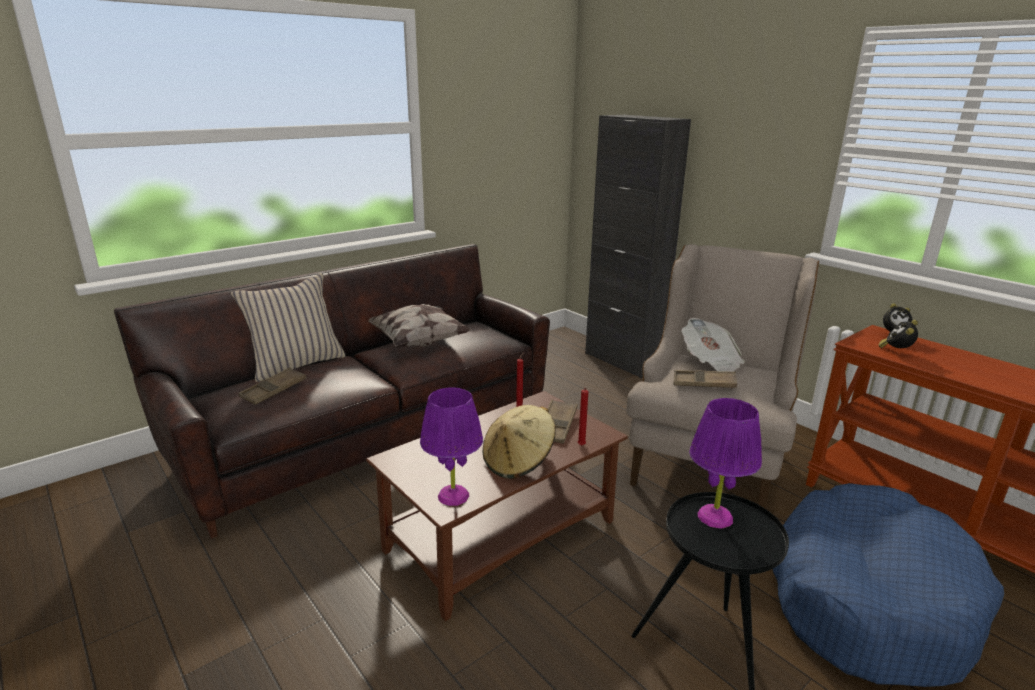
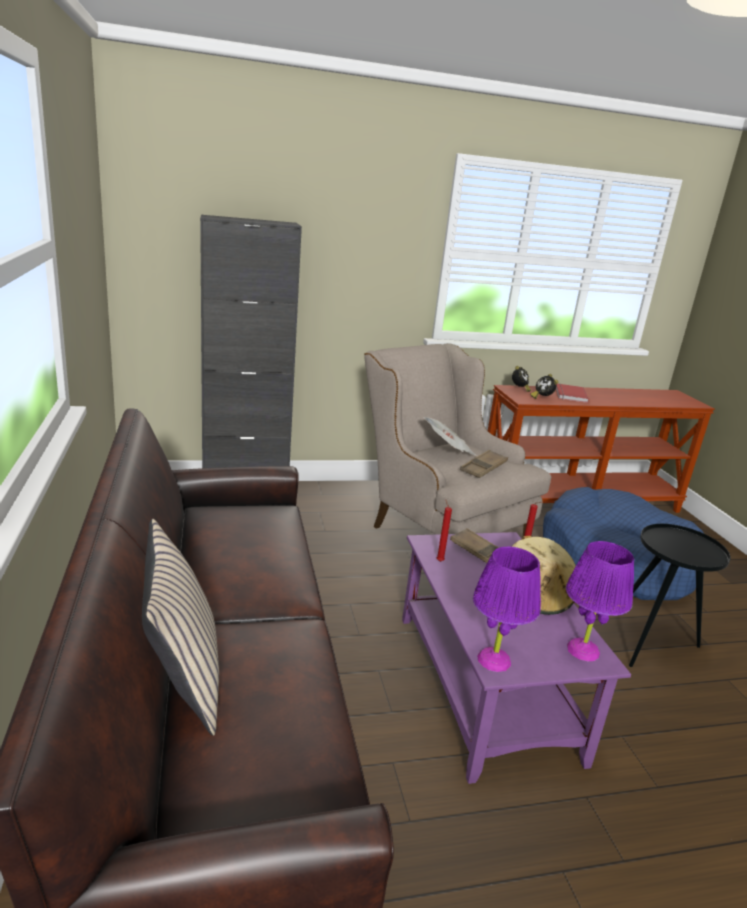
camera: 65 degrees left, 0 degrees up
brown tray [239,367,306,405] -> none
brown coffee table [366,391,628,621] -> purple coffee table [402,532,631,784]
pillow [369,304,472,347] -> none
purple table lamp [689,398,762,529] -> purple table lamp moved to [473,547,541,672]
none -> red book [556,384,589,403]

